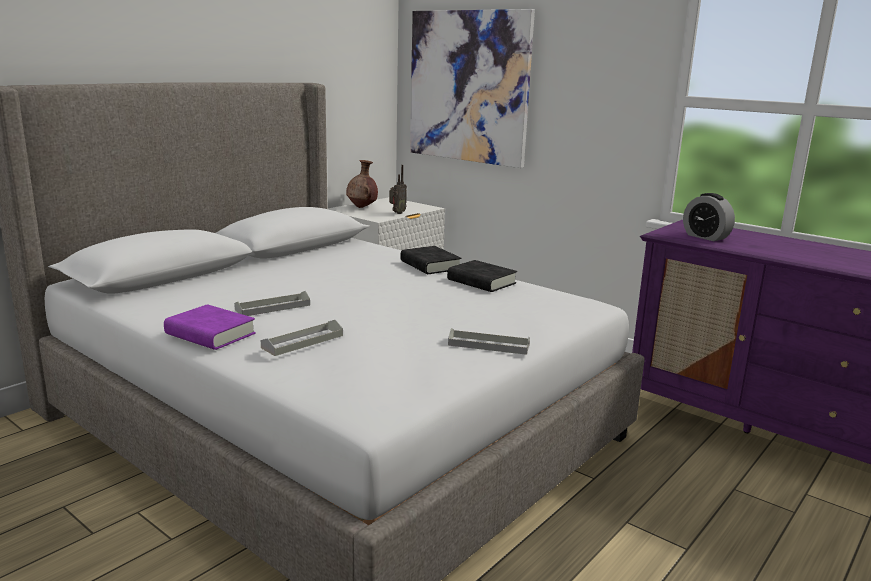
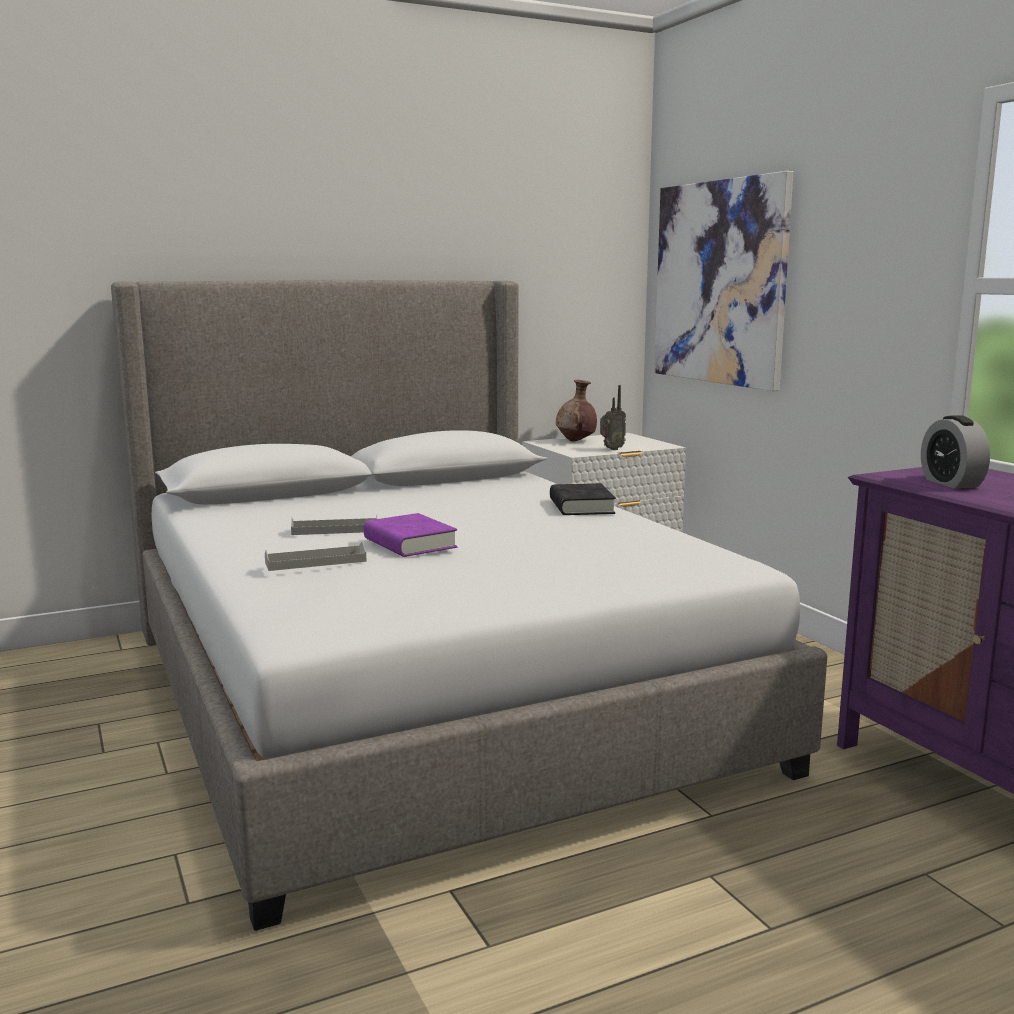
camera: 25 degrees right, 5 degrees down
purple book [164,304,256,350] -> purple book moved to [364,513,457,557]
black book [447,260,517,292] -> none
grey tray [448,328,530,355] -> none

